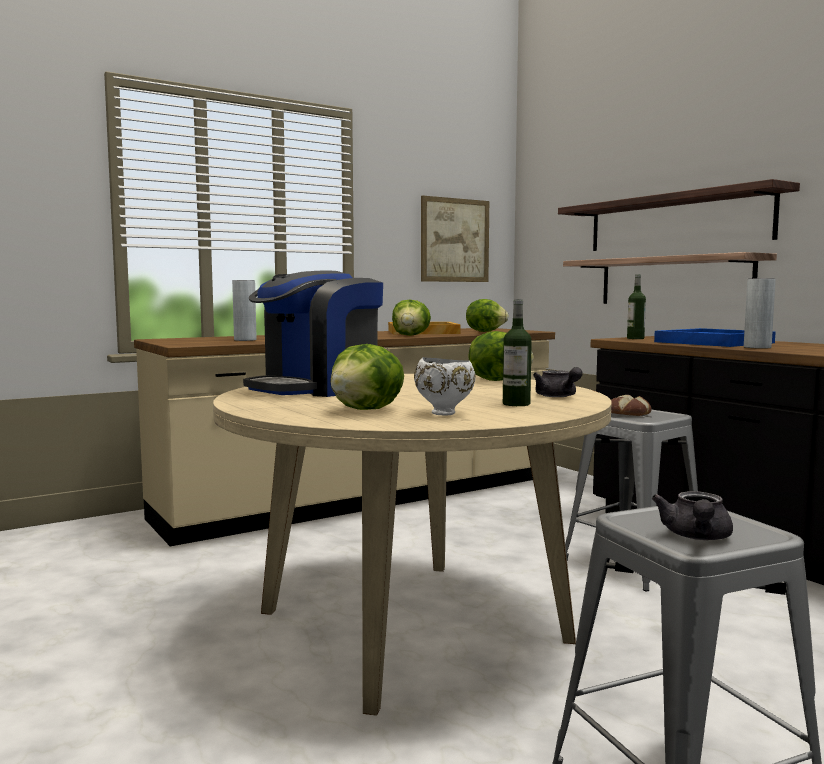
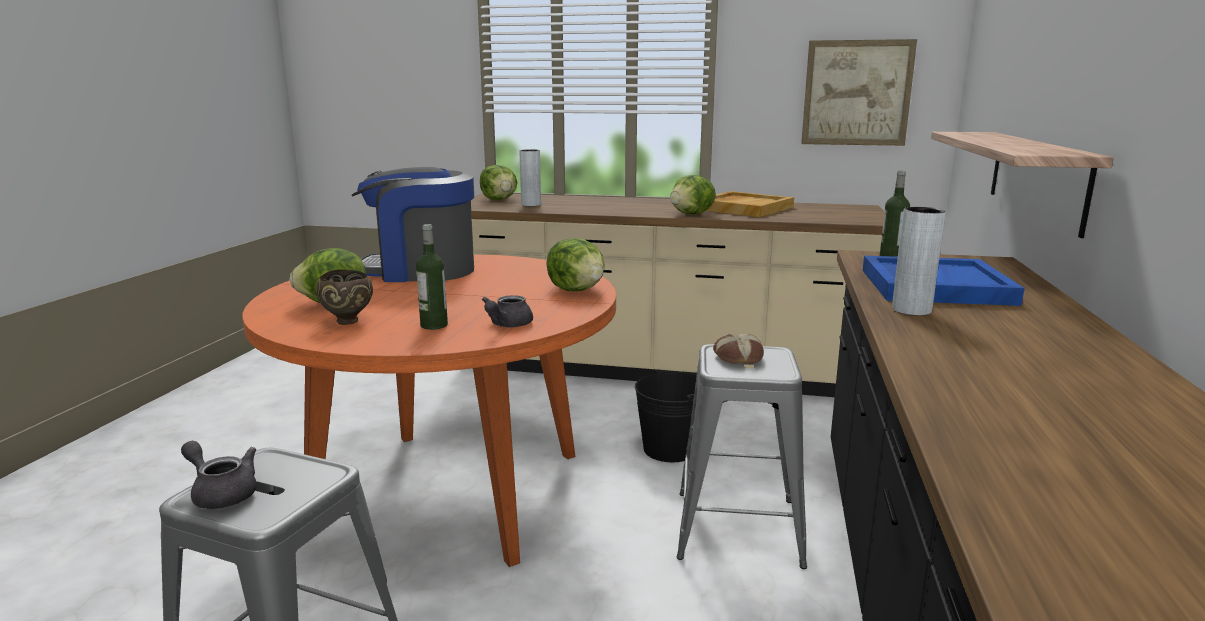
camera: 45 degrees right, 10 degrees up
beige dining table [213,374,611,716] -> orange dining table [242,255,616,567]
white bowl [414,357,475,416] -> brown bowl [316,269,373,325]
lettuce [466,299,509,332] -> lettuce moved to [480,165,517,200]
shelf [558,179,800,251] -> none
grey teapot [652,491,733,540] -> grey teapot turned 60 degrees clockwise [181,441,257,509]
none -> black bucket [635,370,697,462]

